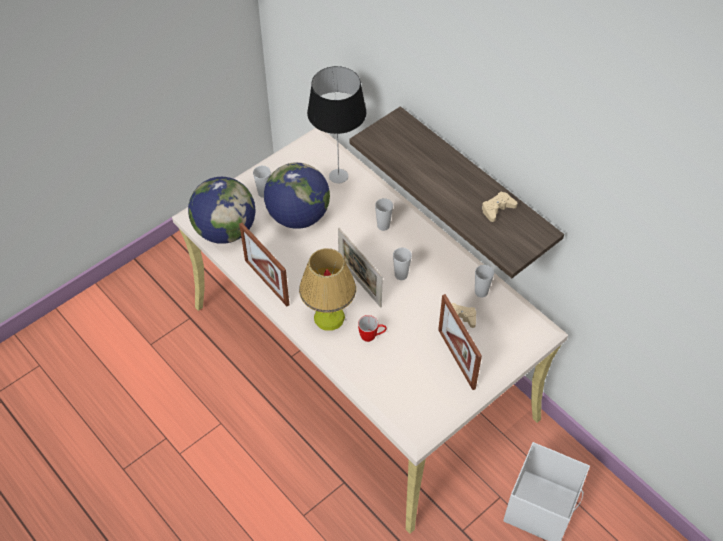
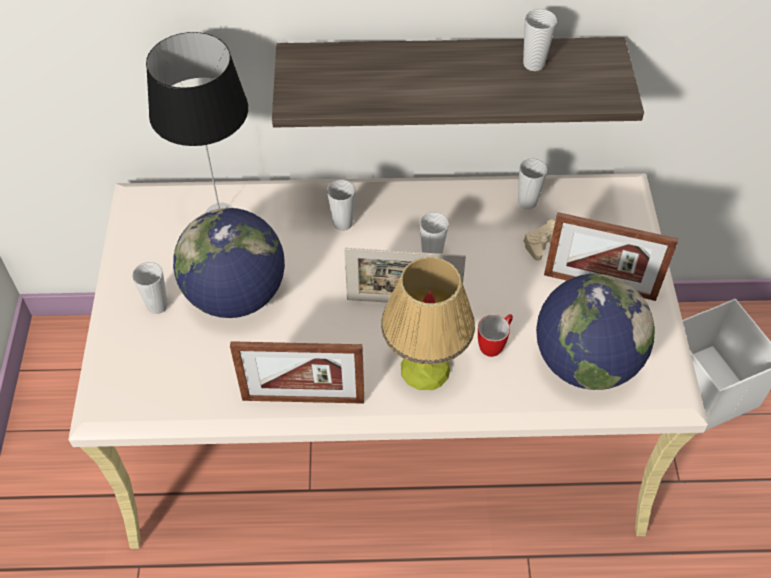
camera: 50 degrees left, 0 degrees up
globe [188,177,256,244] -> globe moved to [536,274,655,390]
beige game controller [482,192,517,222] -> cup [523,9,557,71]

